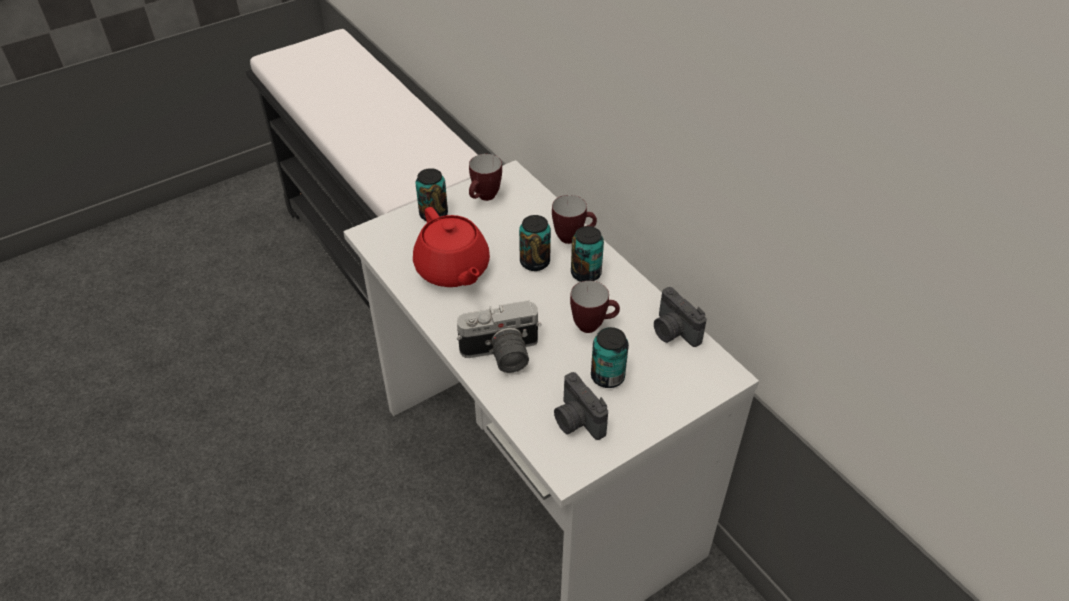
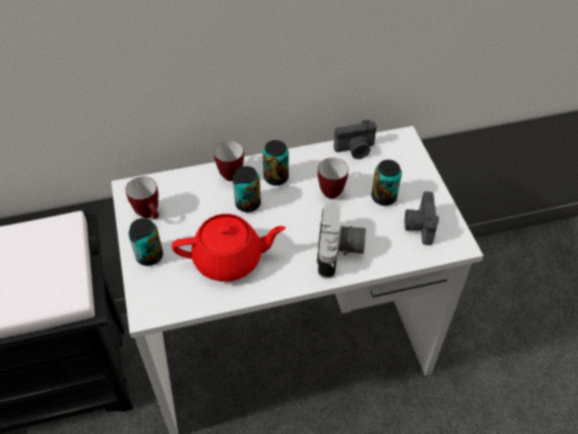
camera: 70 degrees left, 5 degrees up
camera [554,372,608,440] -> camera turned 105 degrees clockwise [405,192,439,245]

